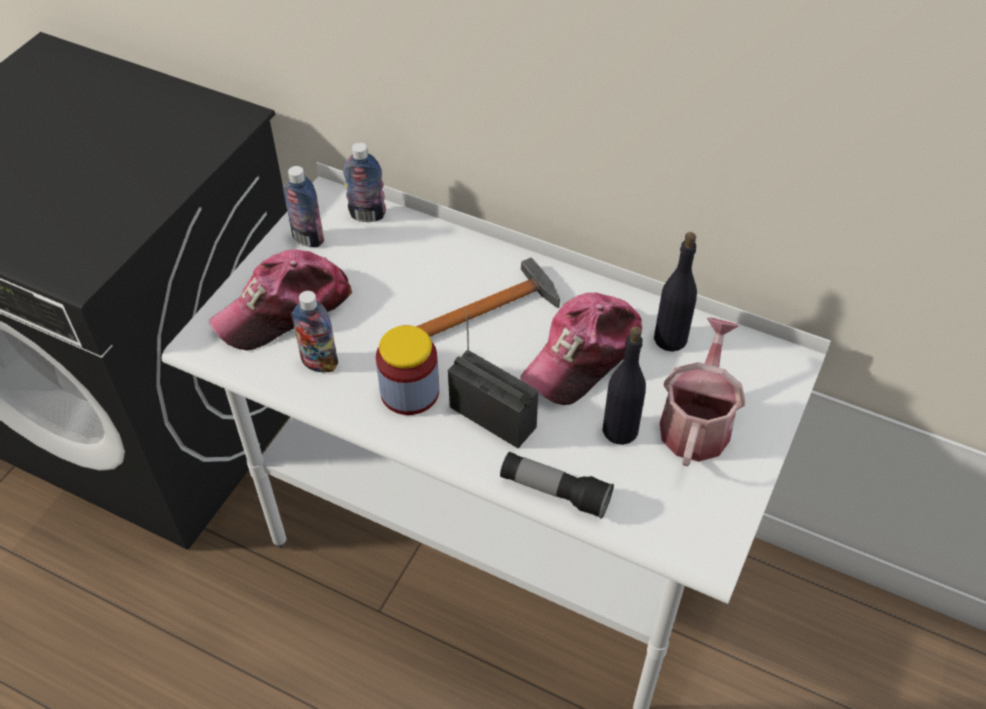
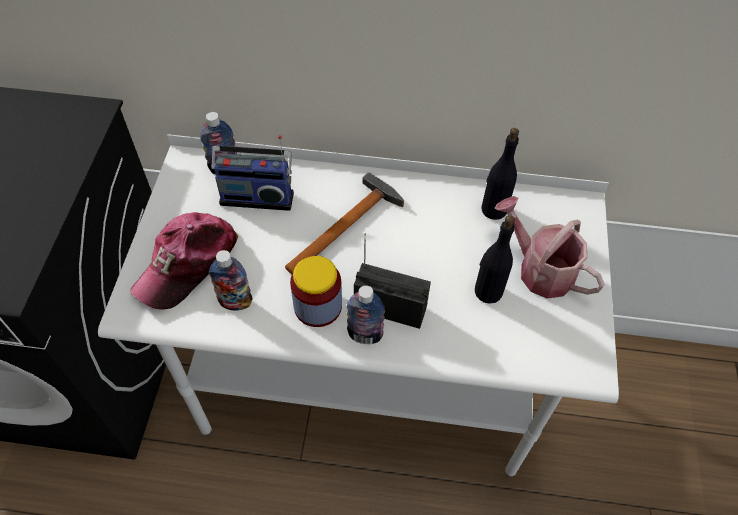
camera: 20 degrees left, 5 degrees up
bottle [283,166,324,247] -> bottle moved to [347,285,385,344]
flashlight [500,452,614,519] -> none
cap [520,293,642,405] -> none
watering can [660,318,746,466] -> watering can turned 45 degrees counterclockwise [495,196,605,299]
none -> radio [211,135,294,211]

